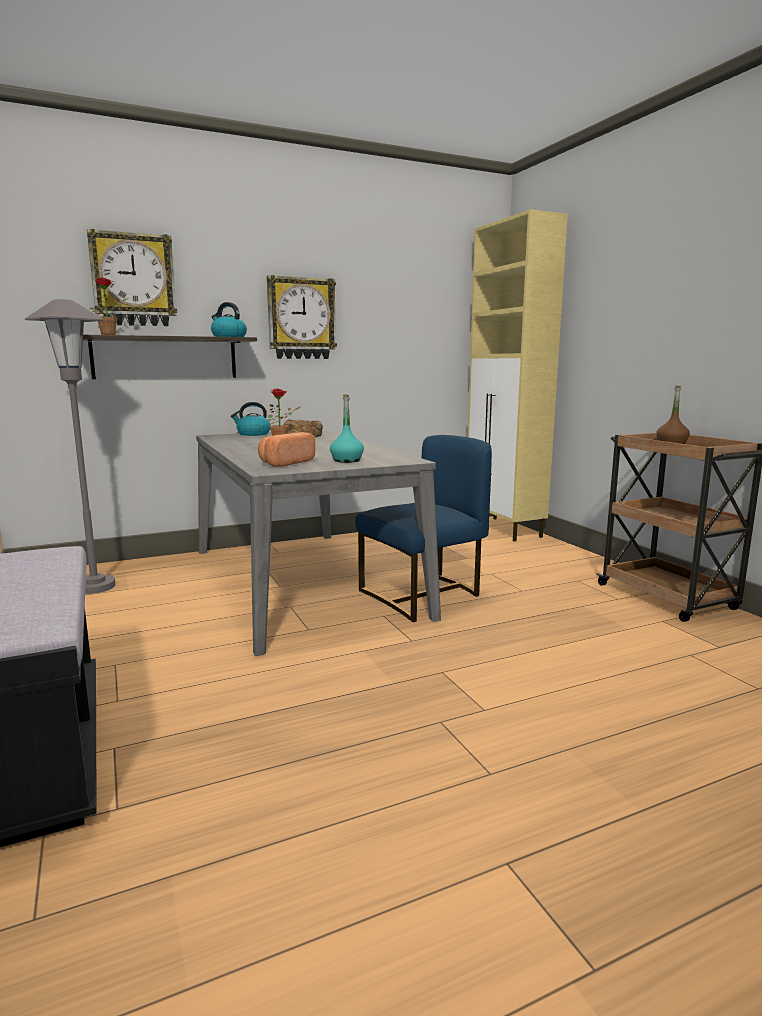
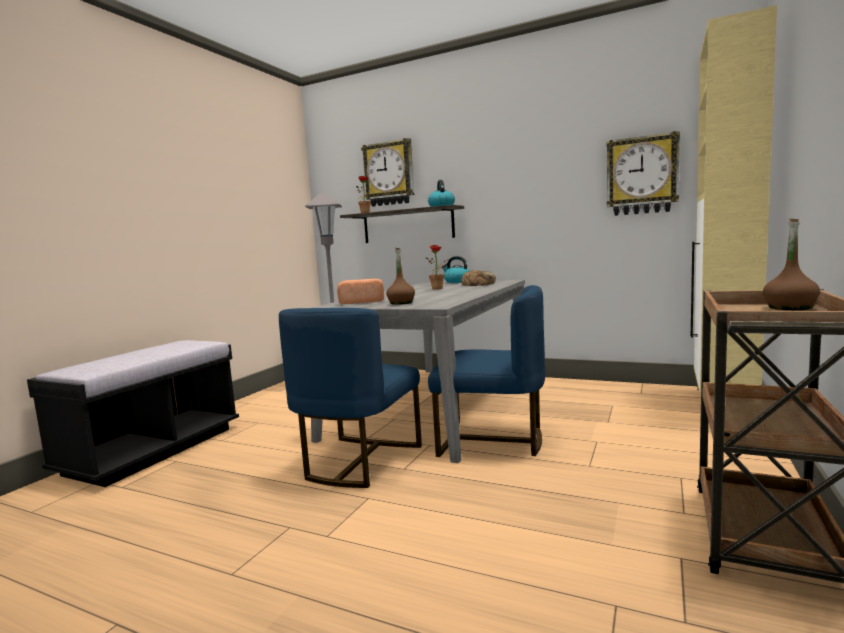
camera: 50 degrees right, 5 degrees down
wall clock [267,275,337,359] -> wall clock moved to [606,131,680,216]
turquoise bottle [330,395,364,463] -> brown bottle [386,248,415,305]
none -> blue chair [279,308,422,488]

